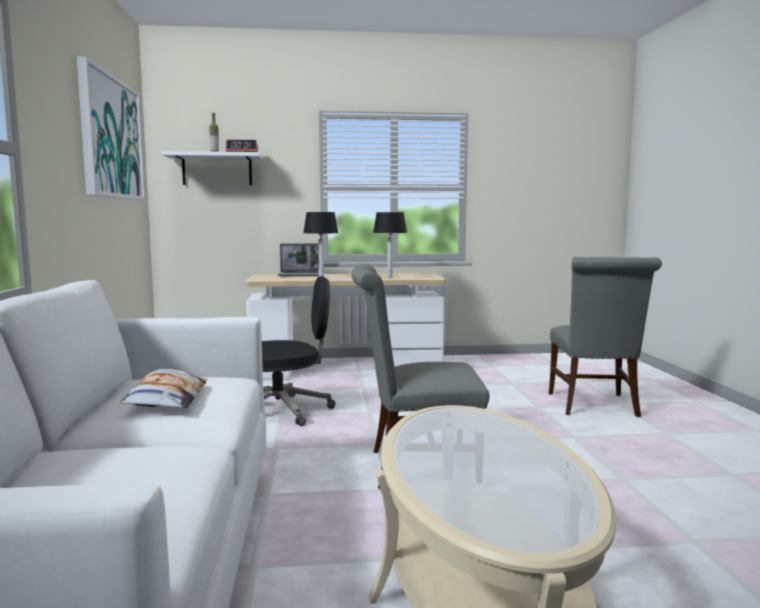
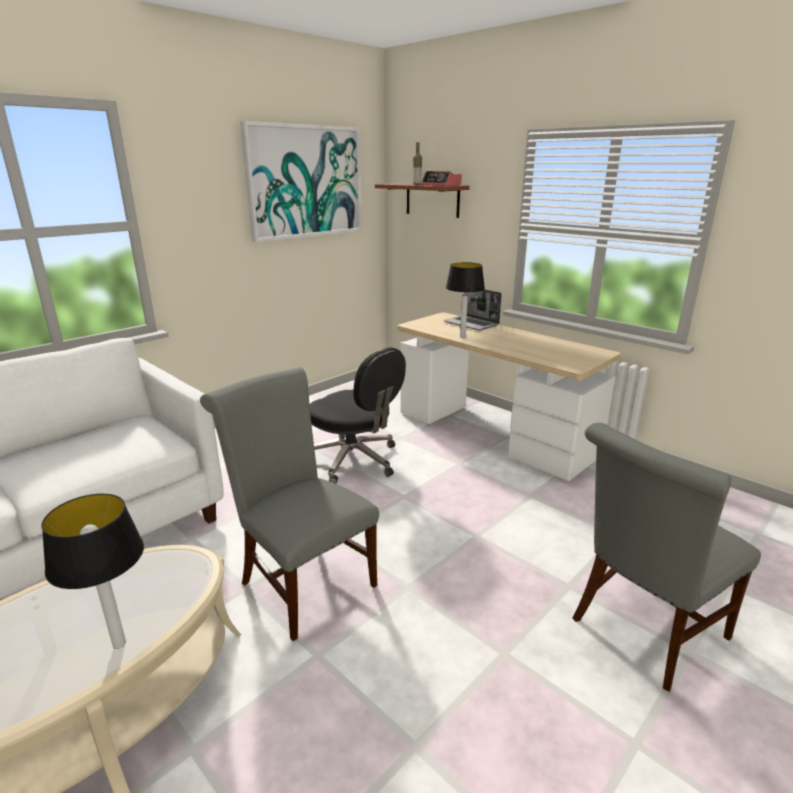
camera: 50 degrees right, 15 degrees up
pillow [120,369,207,408] -> none
white shelf [161,151,262,185] -> brown shelf [375,183,470,218]
table lamp [373,212,407,278] -> table lamp moved to [41,494,144,649]

